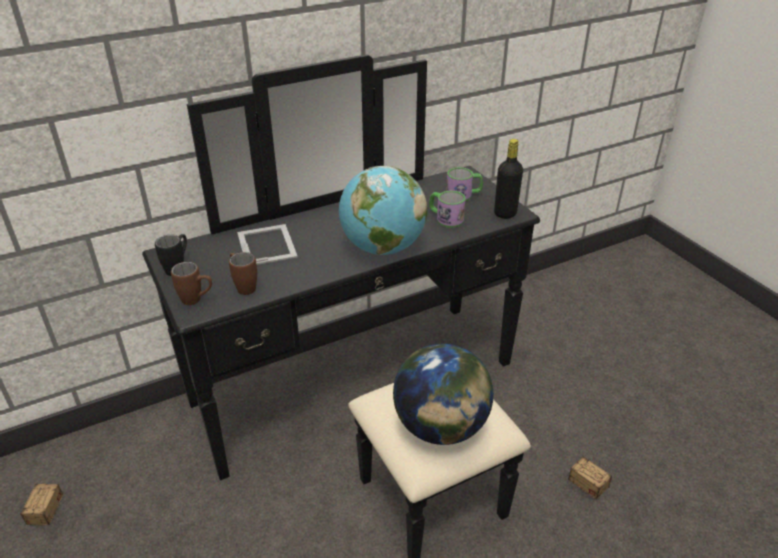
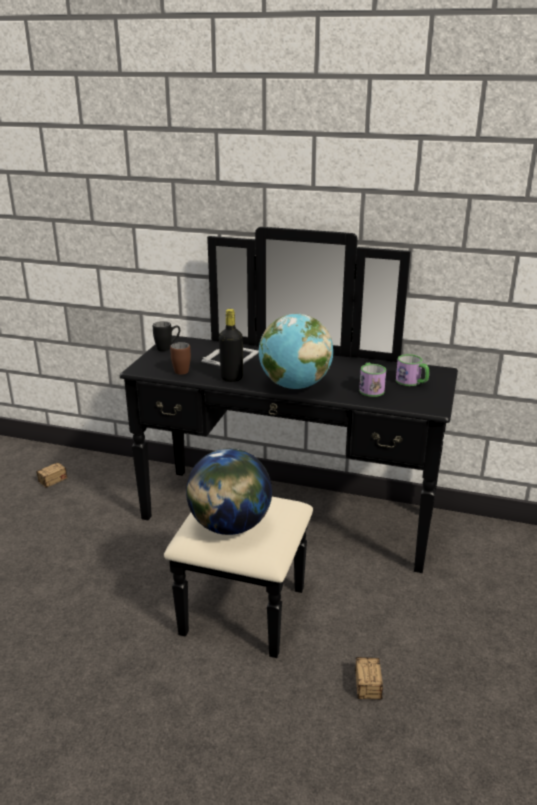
camera: 45 degrees right, 10 degrees down
brown mug [171,262,212,305] -> none
black bottle [494,139,523,219] -> black bottle moved to [219,309,243,382]

